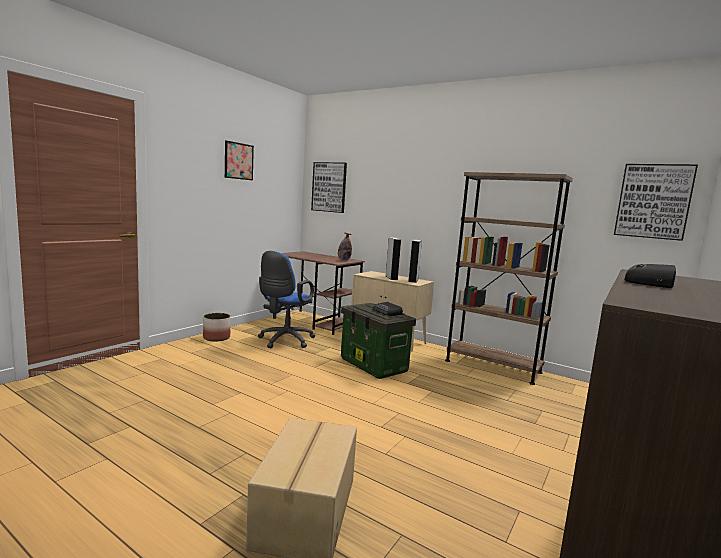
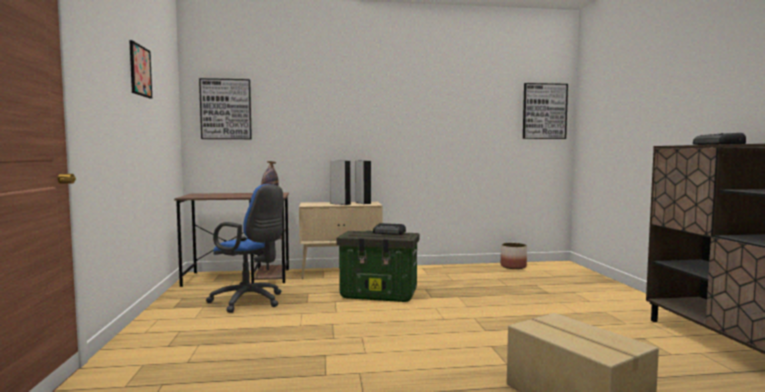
camera: 40 degrees left, 5 degrees down
planter [203,313,230,342] -> planter moved to [501,243,527,269]
blue office chair [258,251,315,348] -> blue office chair turned 45 degrees counterclockwise [206,184,284,313]
brown bookcase [445,172,573,385] -> none

